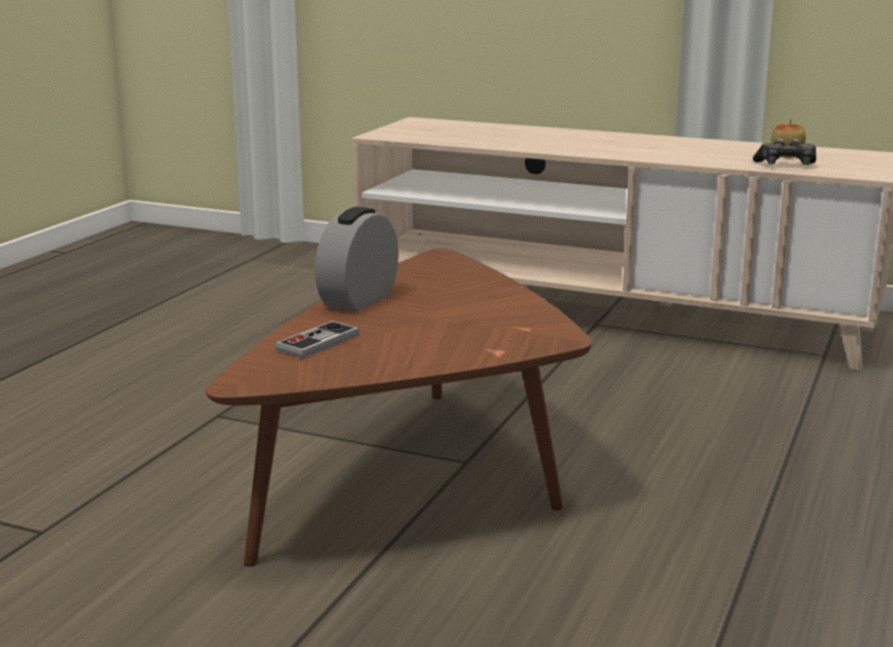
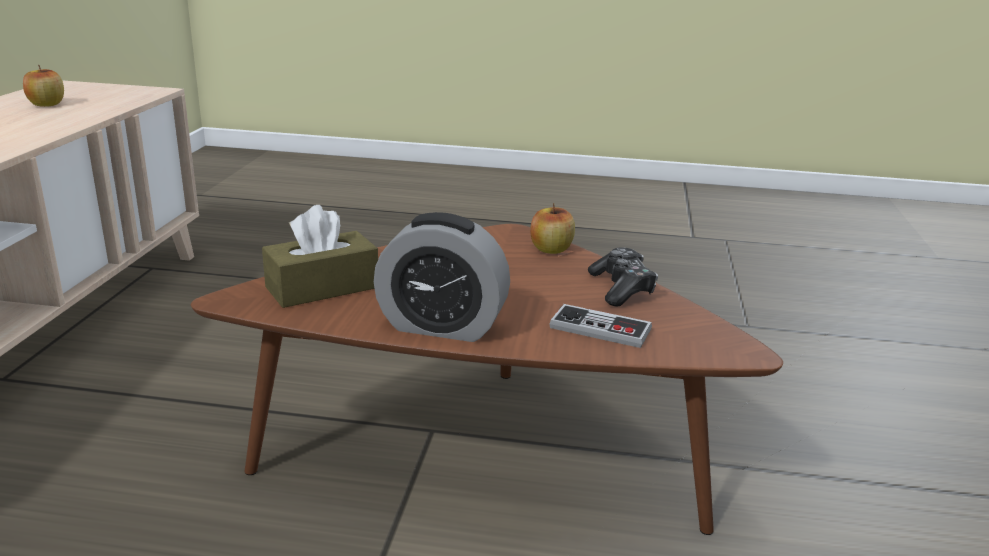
camera: 105 degrees left, 5 degrees up
game controller [753,138,816,165] -> game controller moved to [588,247,658,306]
none -> brown tissue box [262,205,378,308]
none -> apple [530,203,575,254]

